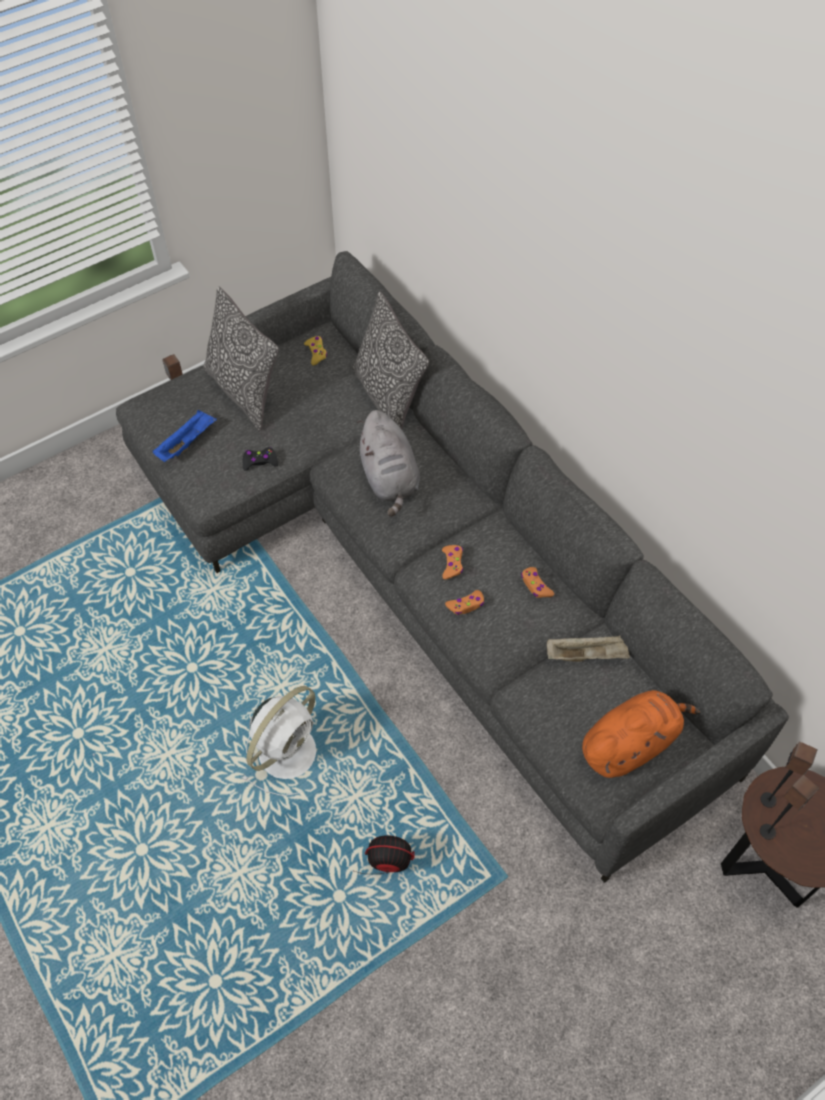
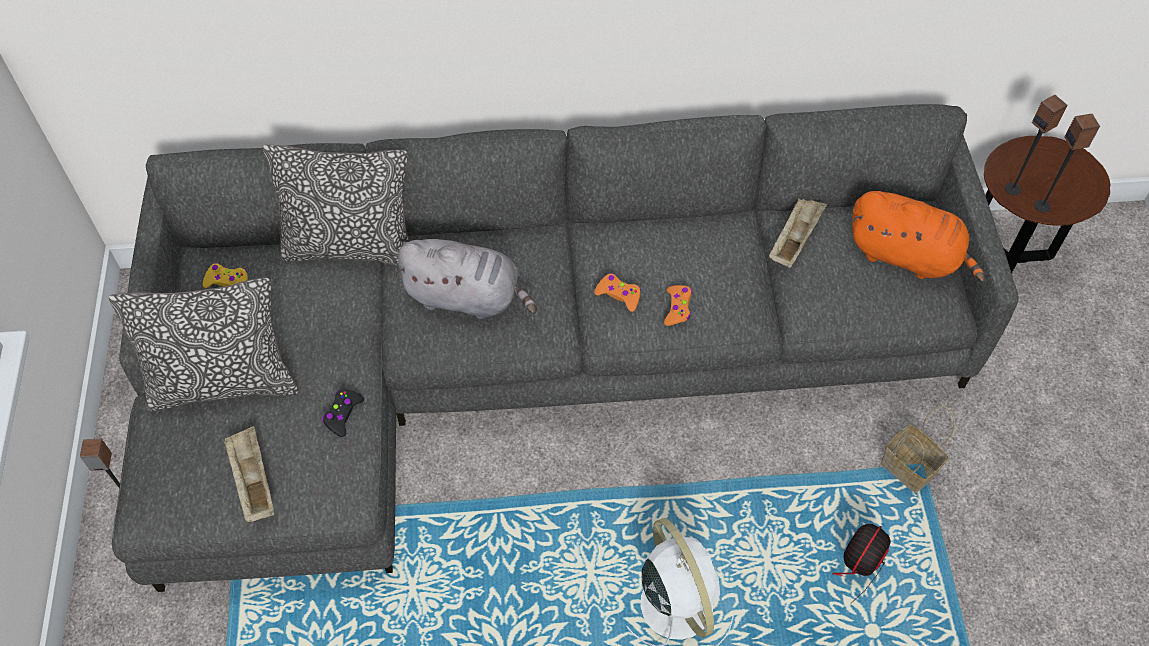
camera: 60 degrees left, 0 degrees up
blue tray [153,410,217,462] -> beige tray [223,426,274,522]
orange game controller [521,567,554,598] -> none
orange plush toy [582,690,700,778] -> orange plush toy turned 120 degrees clockwise [852,191,985,282]
none -> basket [881,406,955,493]

